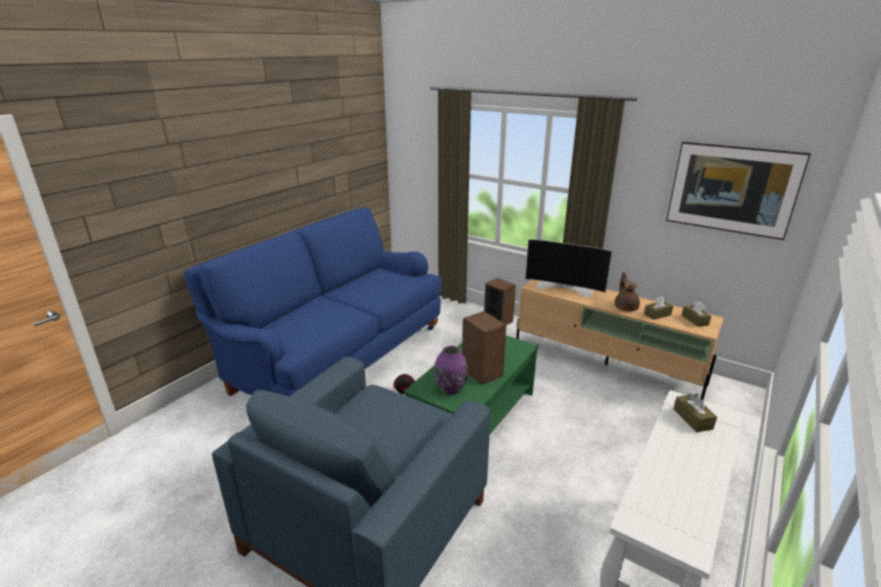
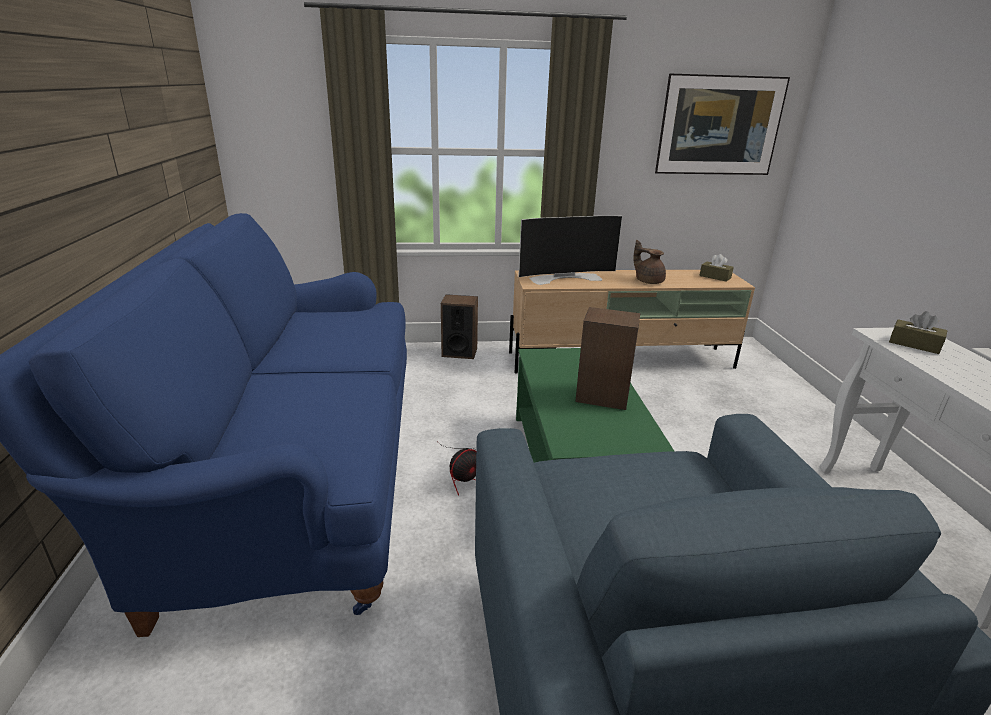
camera: 40 degrees left, 0 degrees up
purple vase [434,346,468,395] -> none
brown tissue box [644,296,673,320] -> none

